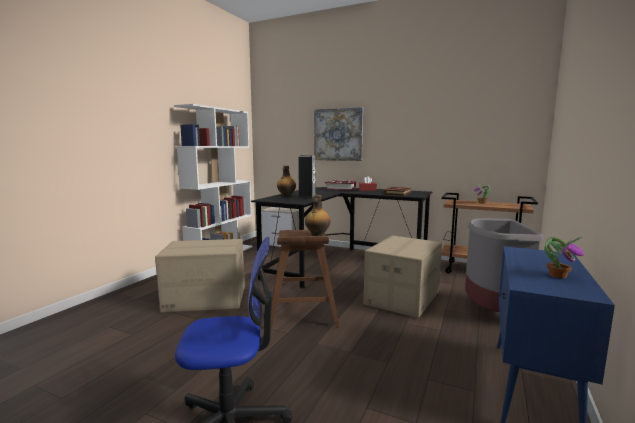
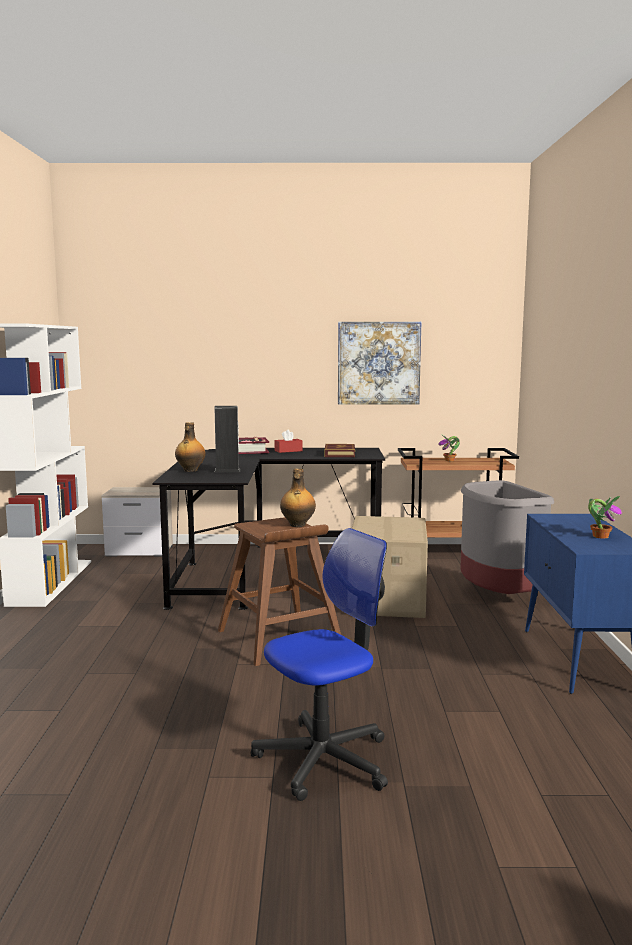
camera: 25 degrees left, 0 degrees up
cardboard box [155,239,245,312] -> none
picture [314,107,363,161] -> picture moved to [338,322,421,404]

